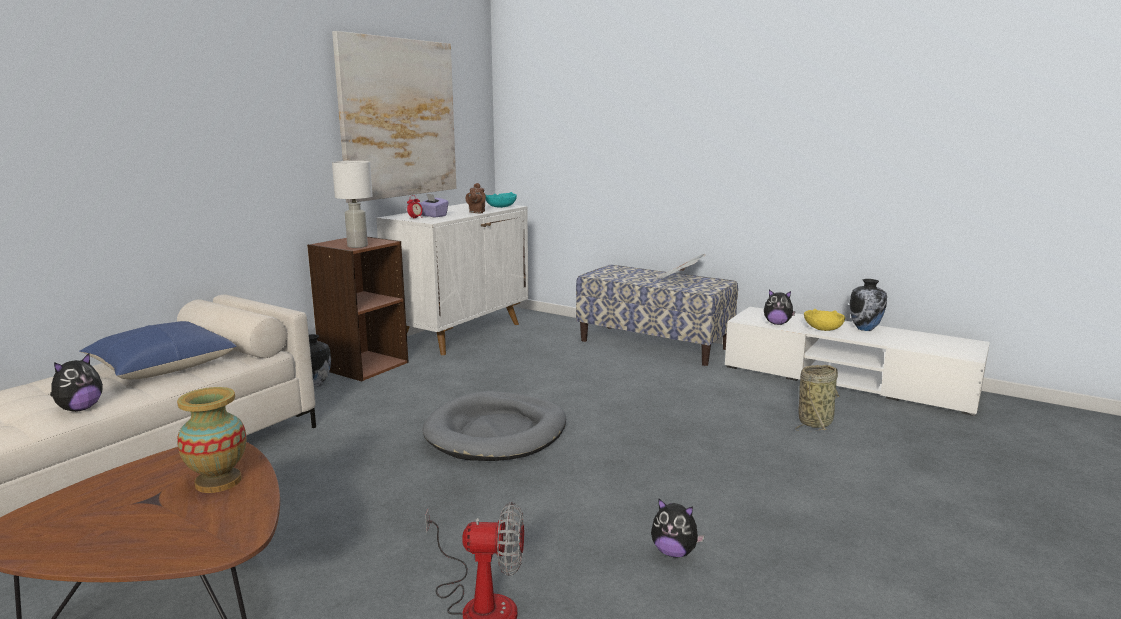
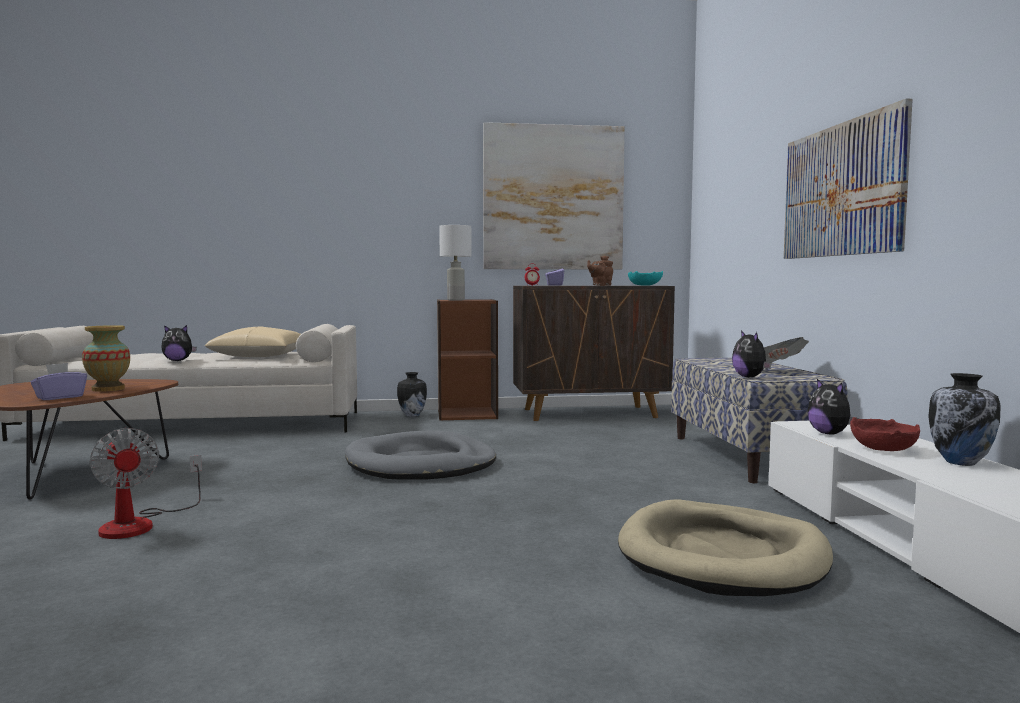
camera: 50 degrees right, 10 degrees down
blue pillow [80,321,237,379] -> beige pillow [205,326,301,357]
white cabinet [376,203,529,355] -> brown cabinet [513,286,675,421]
plush toy [651,498,705,557] -> plush toy moved to [732,330,771,378]
basket [795,365,839,432] -> beige dog bed [618,499,833,596]
yellow bowl [804,309,845,331] -> red bowl [850,417,920,451]
none -> purple tissue box [31,363,87,400]
none -> picture [784,98,913,259]

